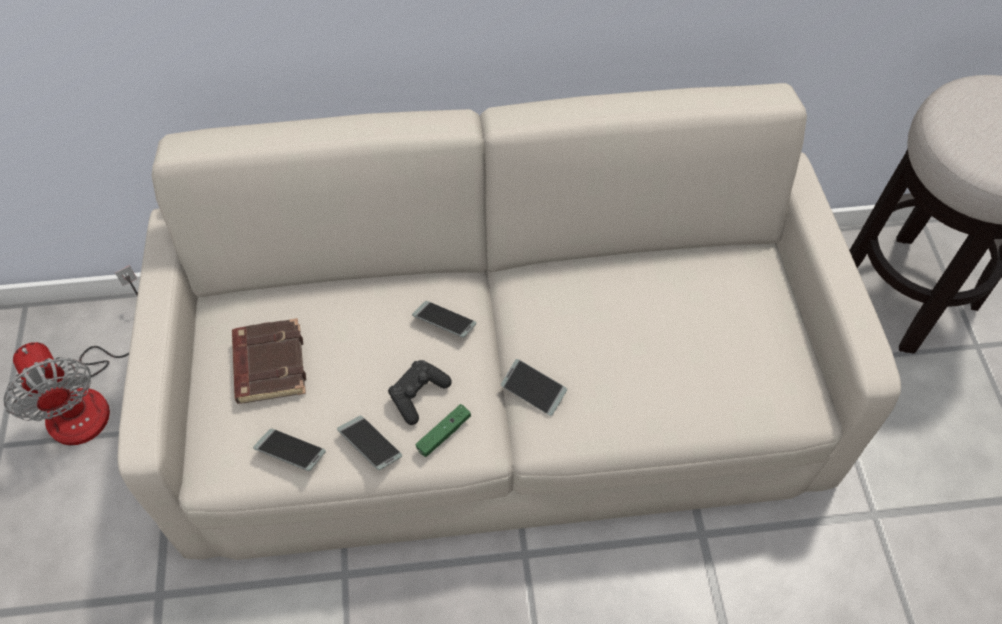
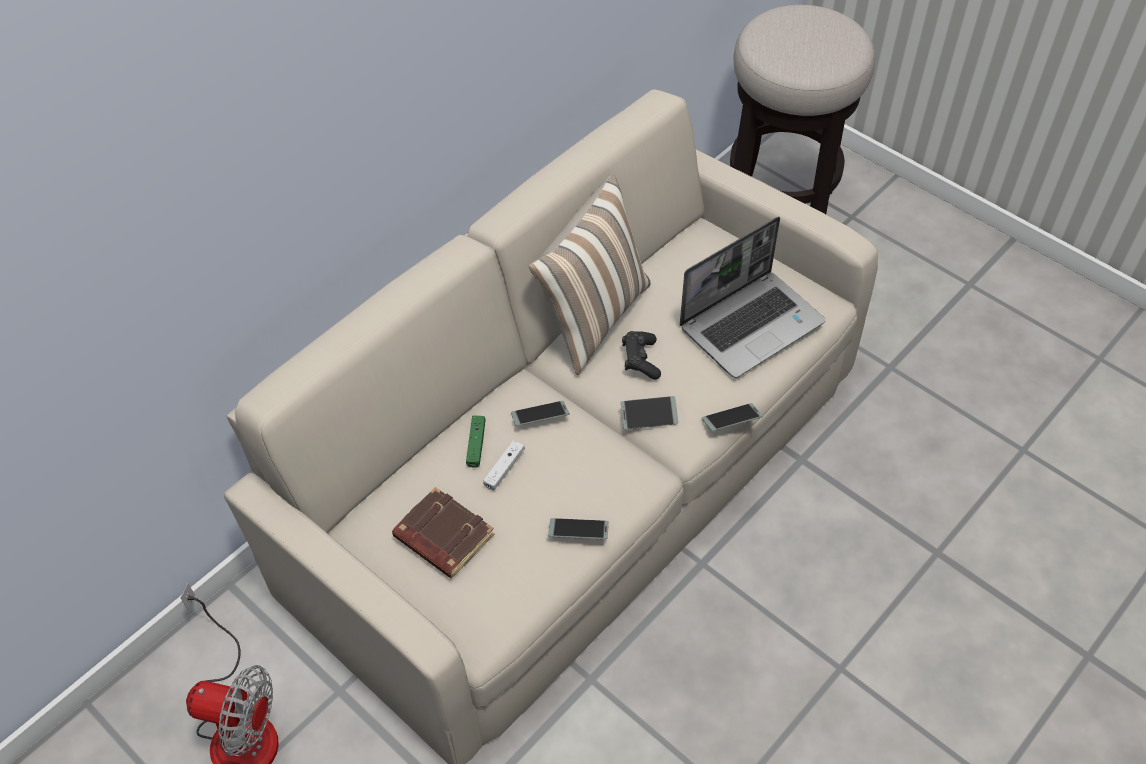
camera: 40 degrees left, 5 degrees down
phone [253,428,326,471] -> phone moved to [702,403,763,431]
black game controller [388,360,452,425] -> black game controller moved to [622,331,661,380]
green game controller [416,404,471,457] -> green game controller moved to [466,416,486,468]
none -> white game controller [483,440,525,491]
none -> pillow [529,174,651,375]
none -> laptop [680,216,826,378]

